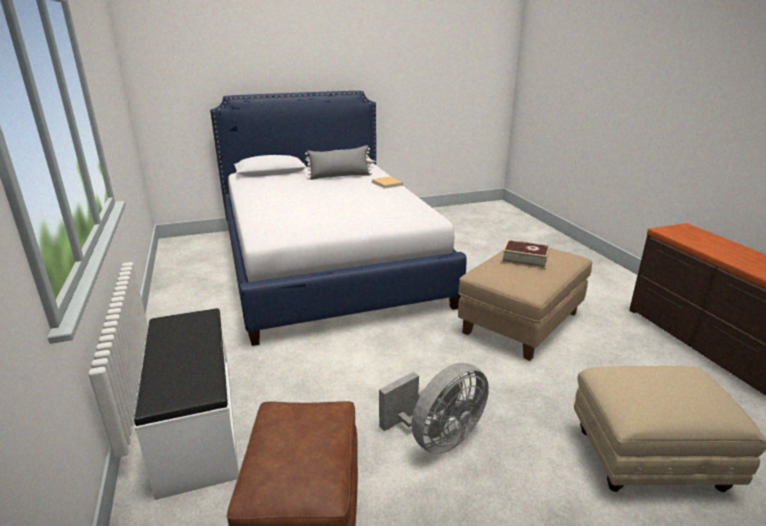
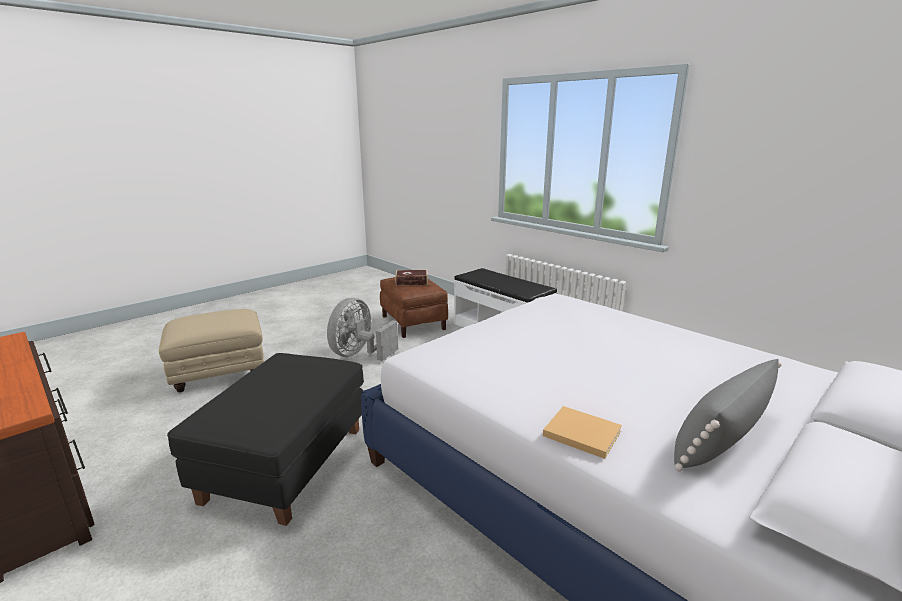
camera: 155 degrees right, 5 degrees down
beige ottoman [458,241,592,361] -> black ottoman [167,353,364,526]
book [502,240,549,269] -> book moved to [395,270,428,286]

